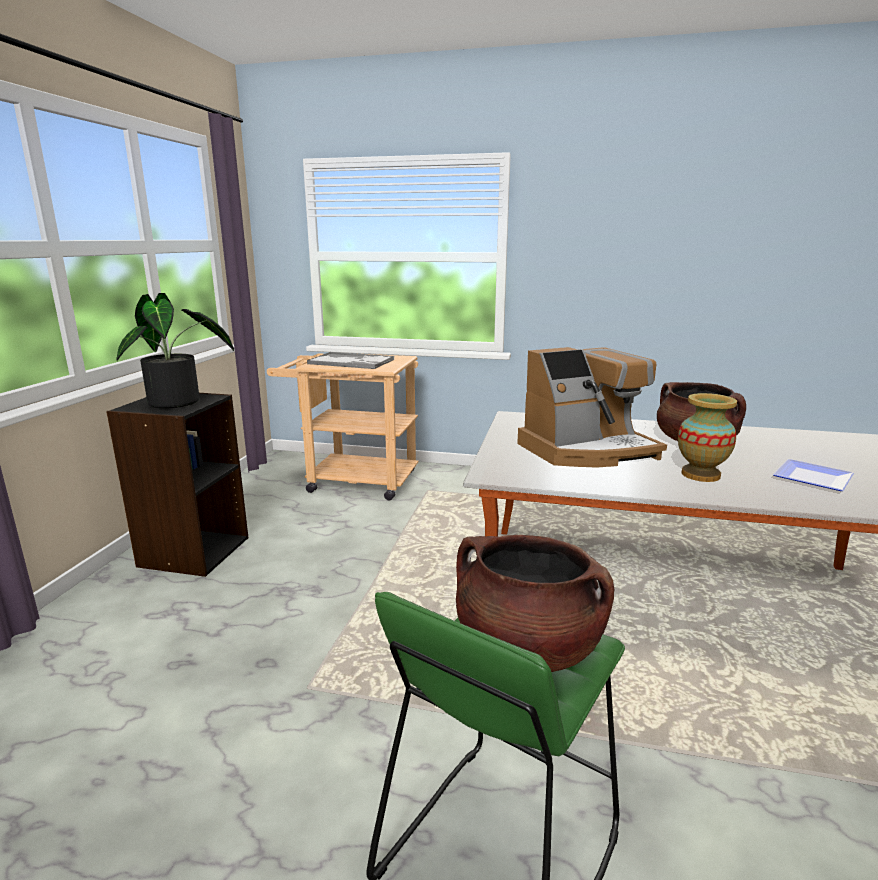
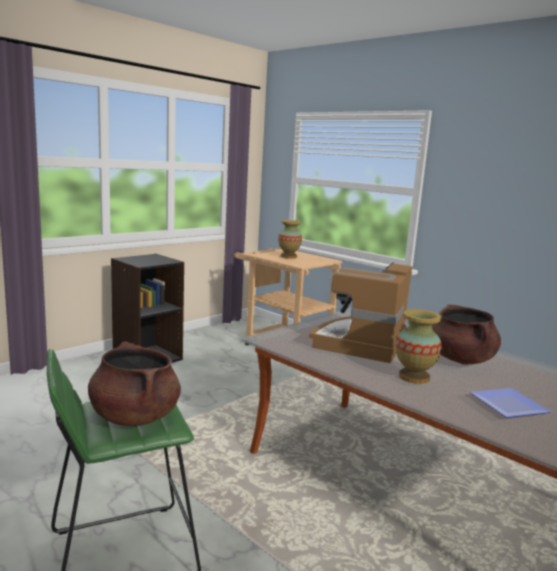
camera: 30 degrees right, 5 degrees down
potted plant [116,293,234,408] -> none
tray [307,352,394,369] -> vase [278,220,302,259]
coffee machine [517,347,667,468] -> coffee machine turned 105 degrees clockwise [309,262,412,363]

